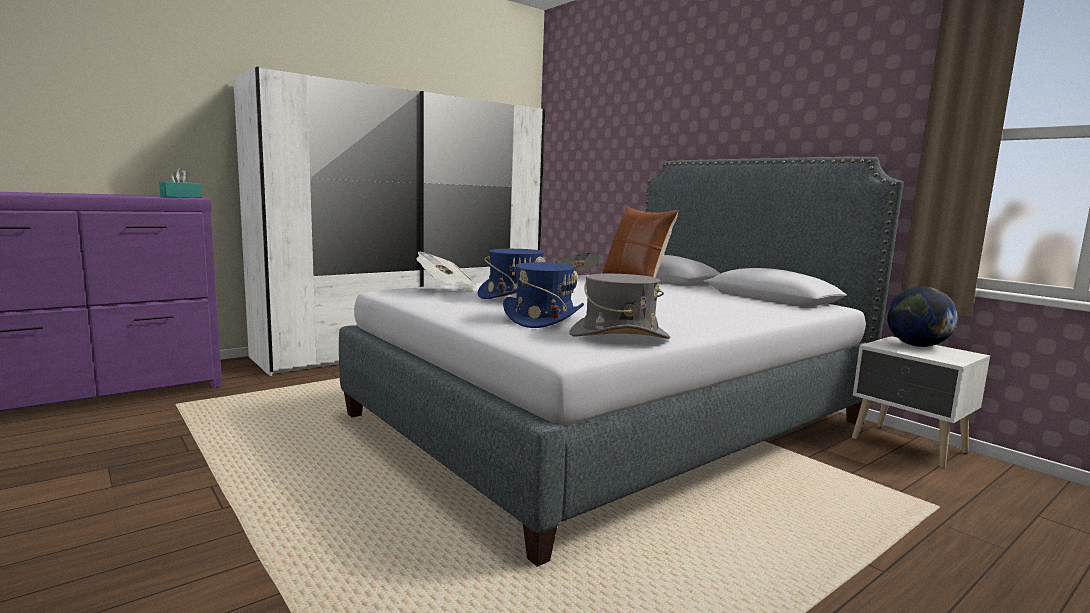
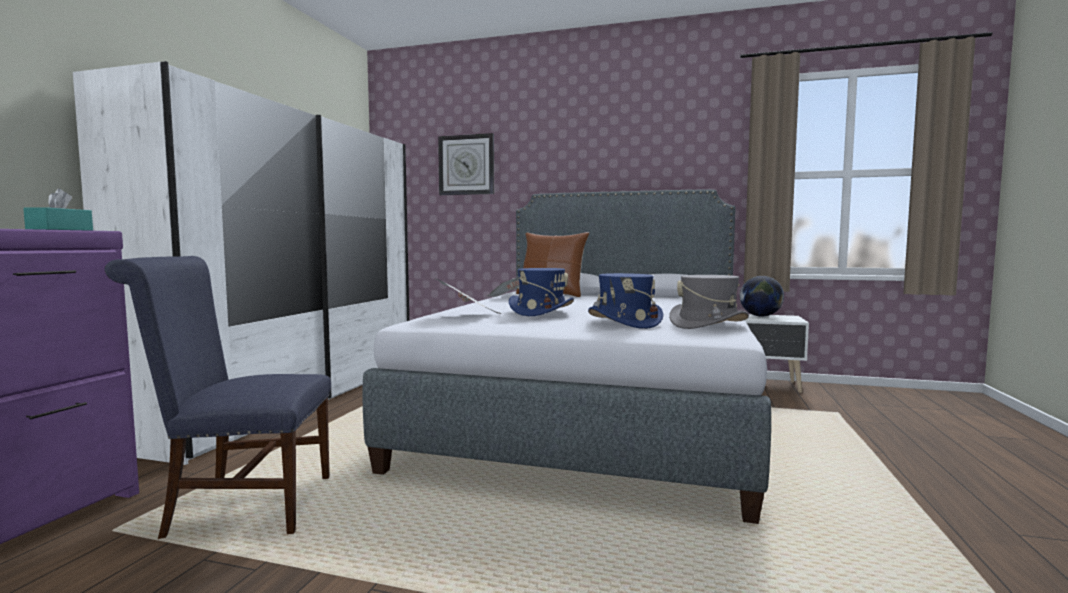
camera: 35 degrees left, 5 degrees down
none -> blue chair [105,256,331,539]
none -> wall clock [438,133,494,195]

